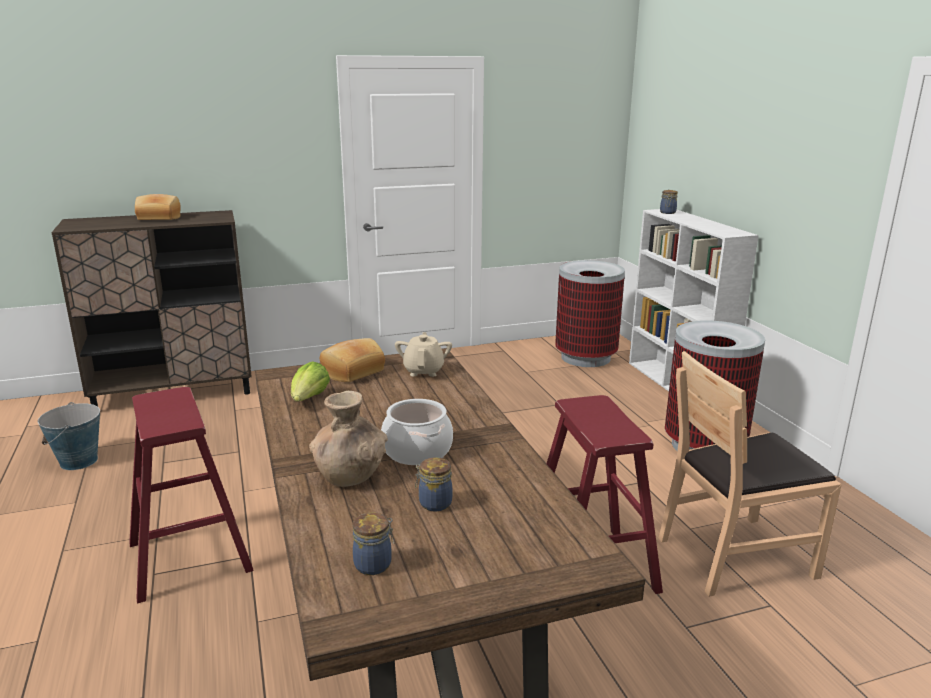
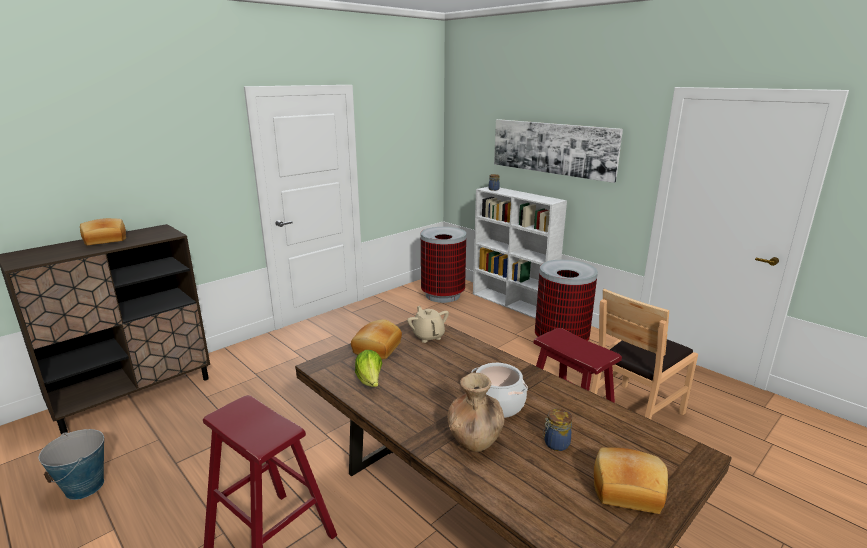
camera: 25 degrees left, 0 degrees up
jar [353,513,395,575] -> none
none -> picture [494,119,623,183]
none -> bread [594,447,668,514]

